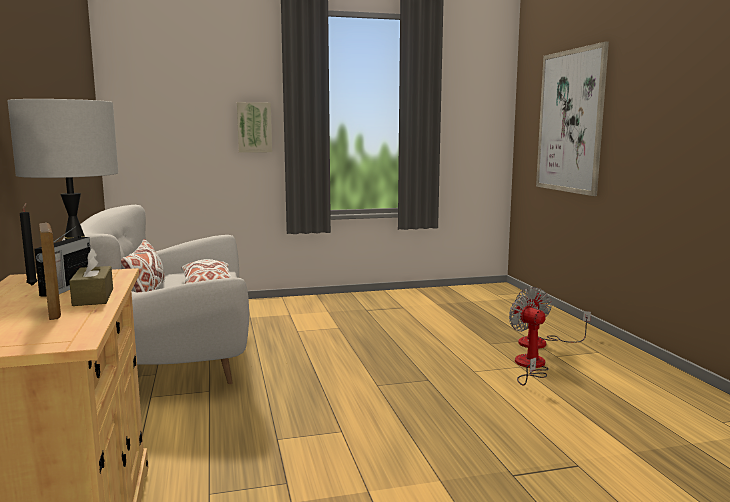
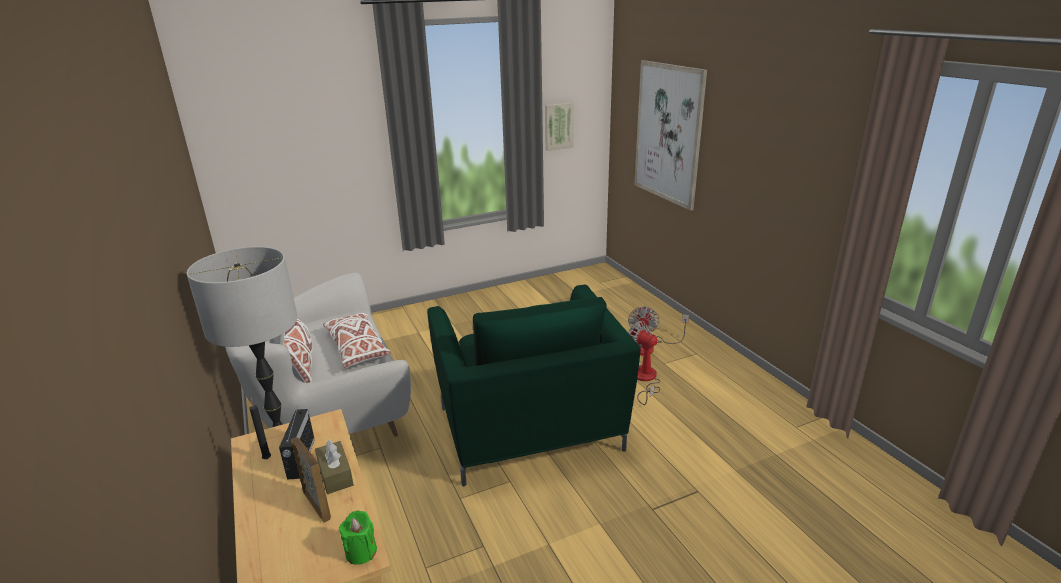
camera: 10 degrees left, 15 degrees up
picture [237,102,272,153] -> picture moved to [545,102,574,151]
none -> green candle [339,511,377,565]
none -> green armchair [427,285,641,486]

